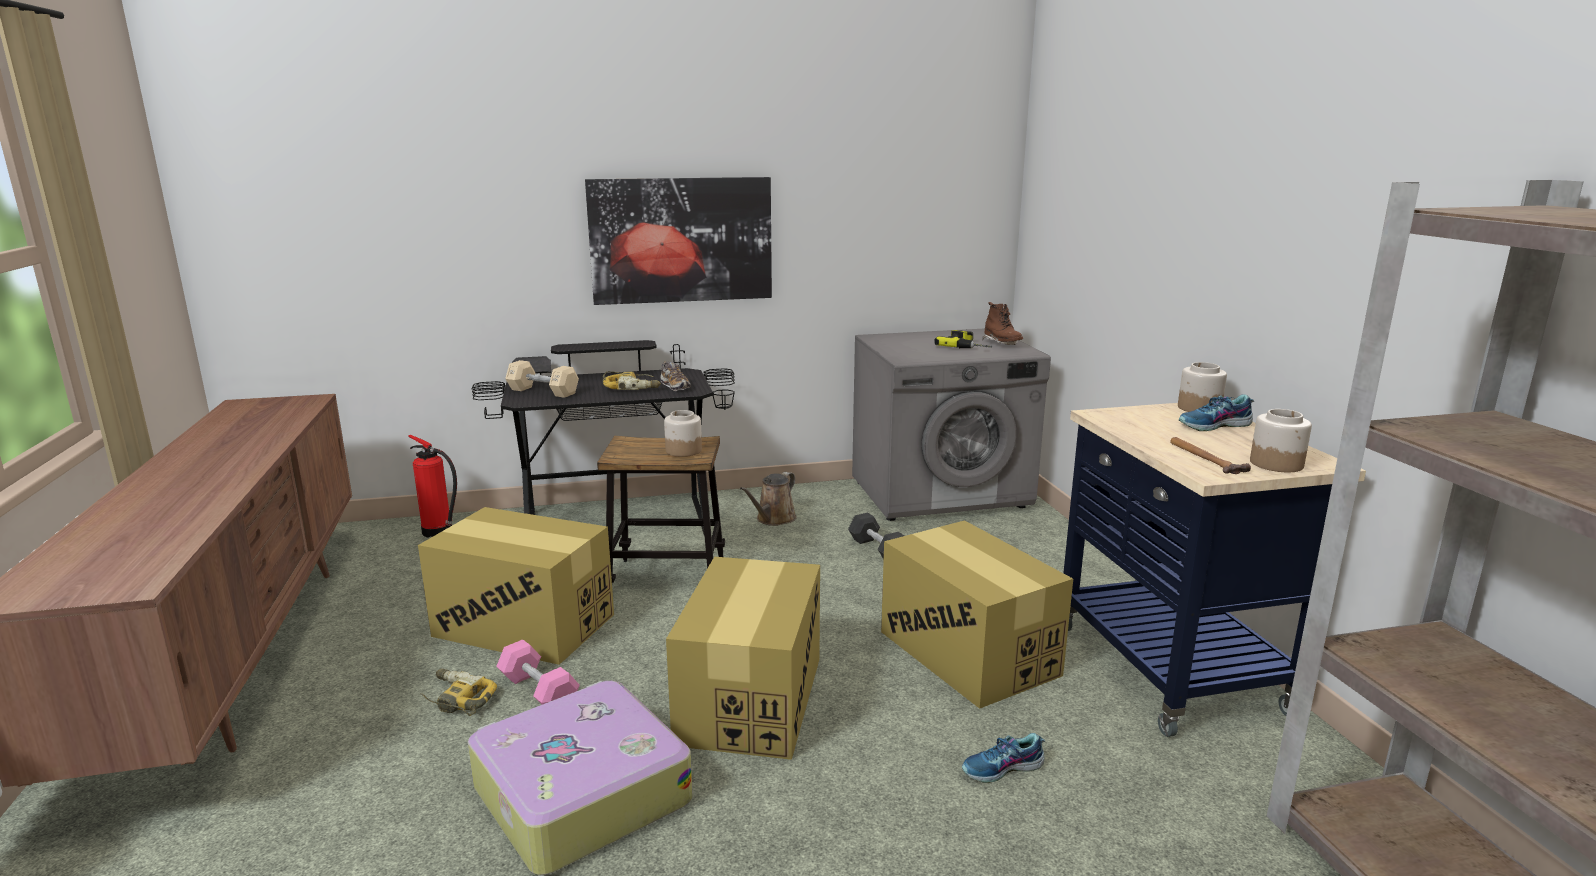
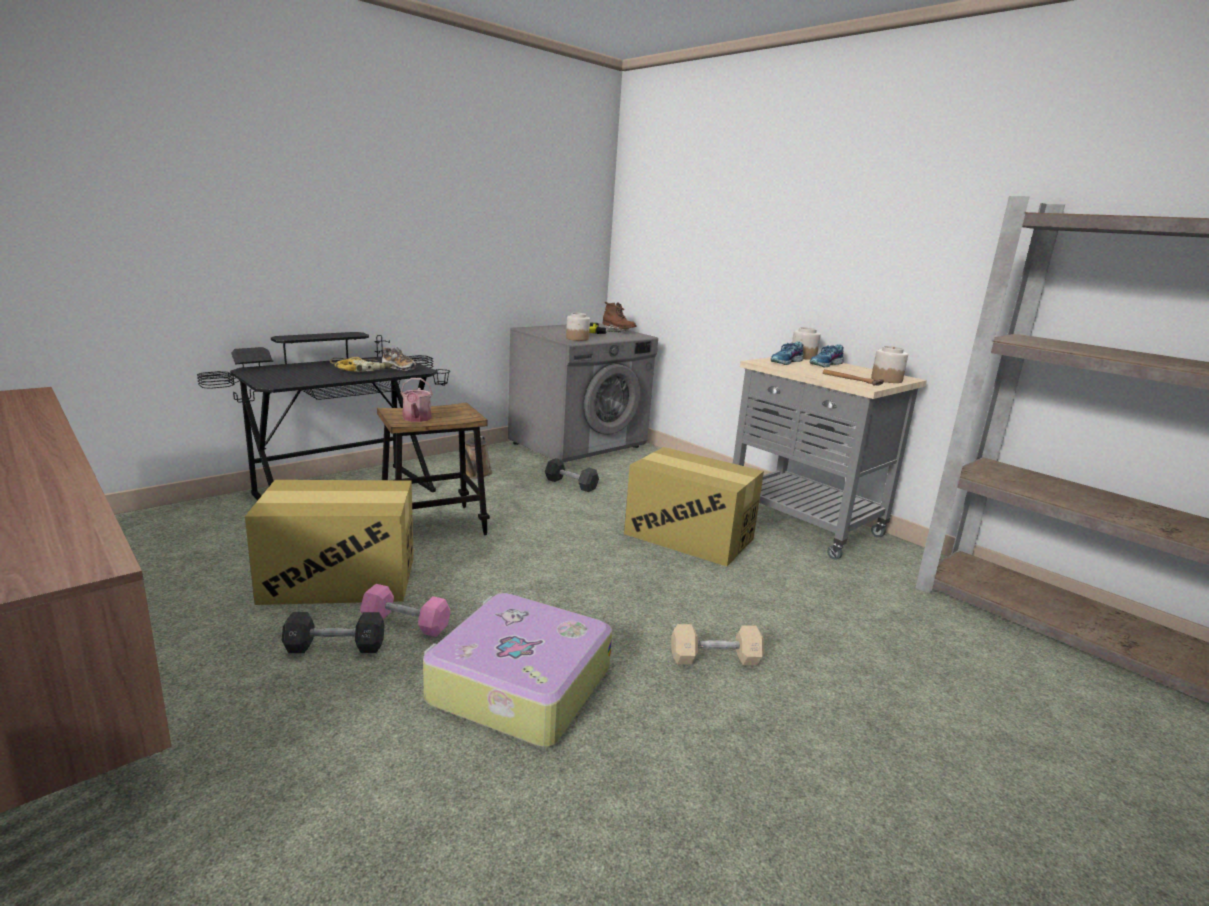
camera: 30 degrees left, 0 degrees up
fire extinguisher [408,435,457,538] -> none
power drill [420,669,497,716] -> black dumbbell [282,612,384,654]
beige dumbbell [505,360,579,398] -> beige dumbbell moved to [671,624,764,665]
picture [585,177,772,305] -> none
jar [664,410,702,457] -> jar moved to [566,313,590,341]
cardboard box [666,557,820,760] -> none
shoe [962,733,1045,783] -> shoe moved to [770,341,803,365]
blue cart [1064,403,1366,737] -> grey cart [733,357,927,560]
none -> watering can [400,378,433,422]

